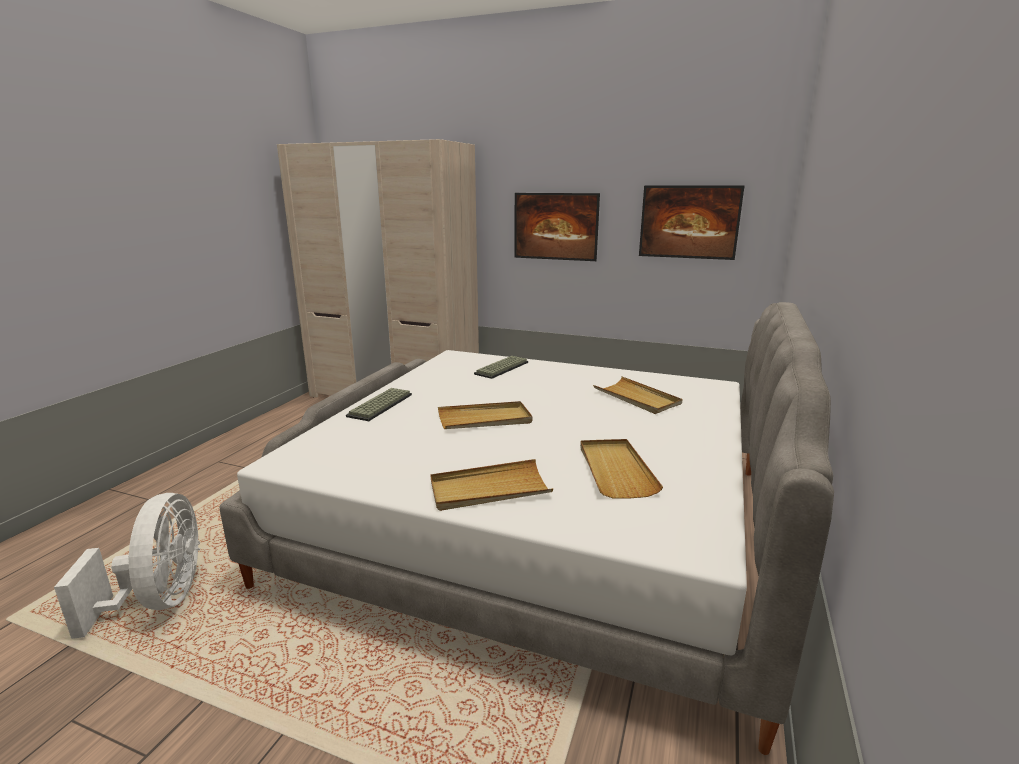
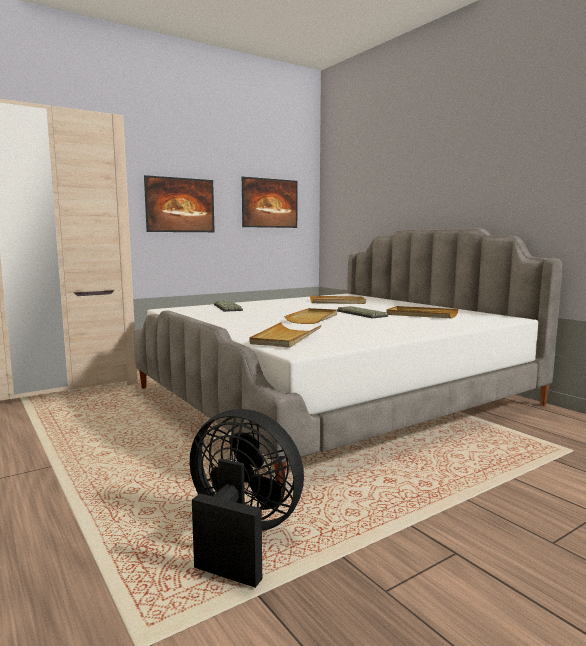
camera: 55 degrees left, 10 degrees down
white fan [54,493,200,639] -> black fan [190,409,304,588]
keyboard [346,388,412,421] -> keyboard moved to [336,306,388,319]
beige tray [431,459,553,511] -> beige tray moved to [249,322,322,348]

